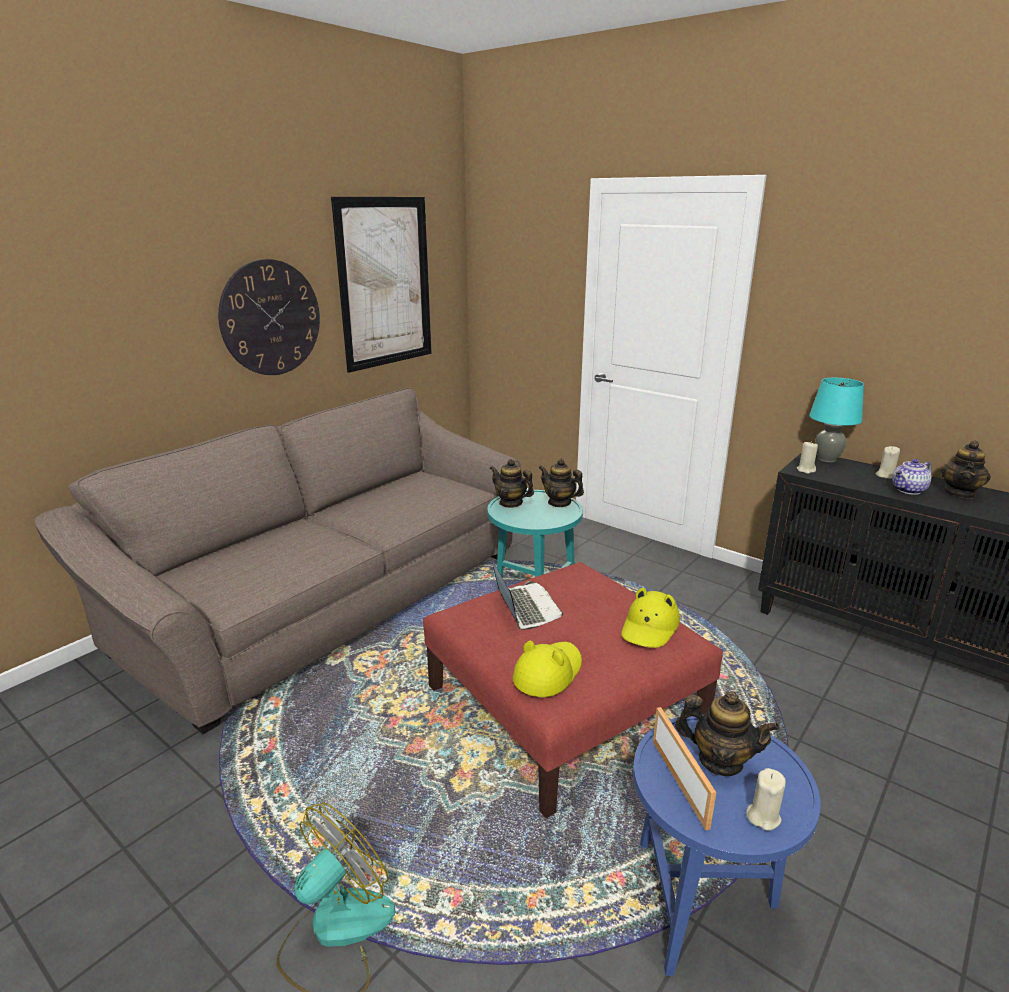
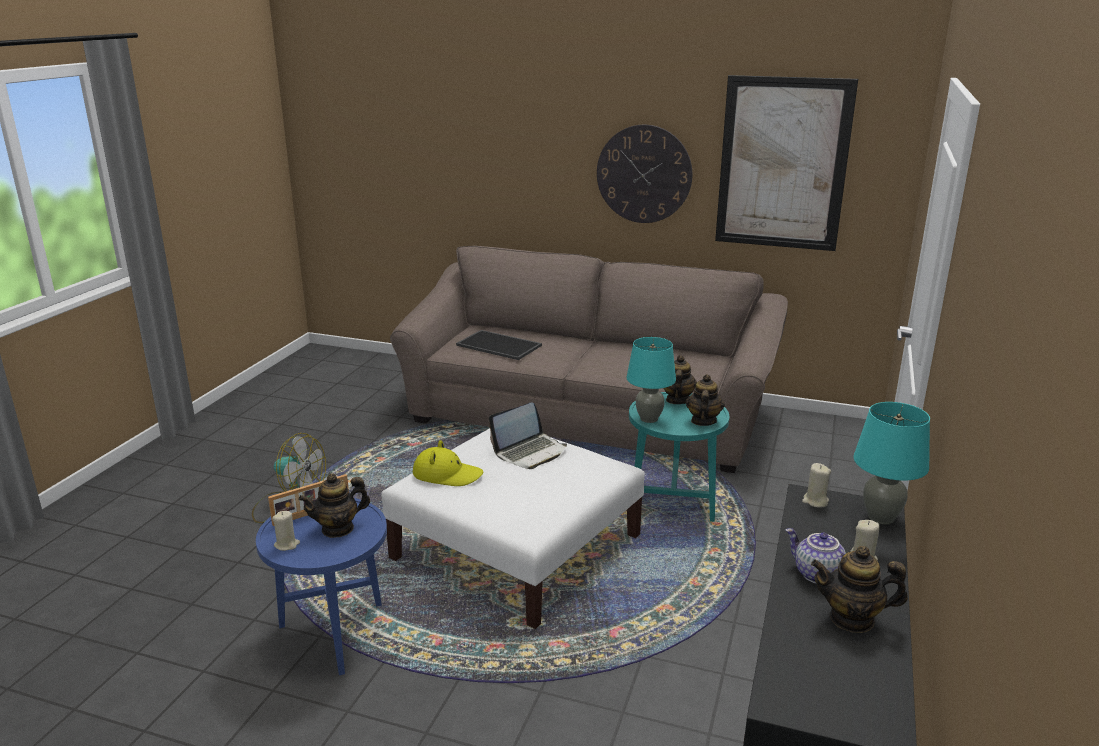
camera: 70 degrees right, 0 degrees up
red ottoman [423,562,723,818] -> white ottoman [381,428,645,629]
yellow hat [621,588,680,648] -> none
teapot [675,691,780,776] -> teapot turned 60 degrees clockwise [299,473,370,538]
none -> tray [456,330,542,360]
none -> turquoise table lamp [626,337,676,423]

